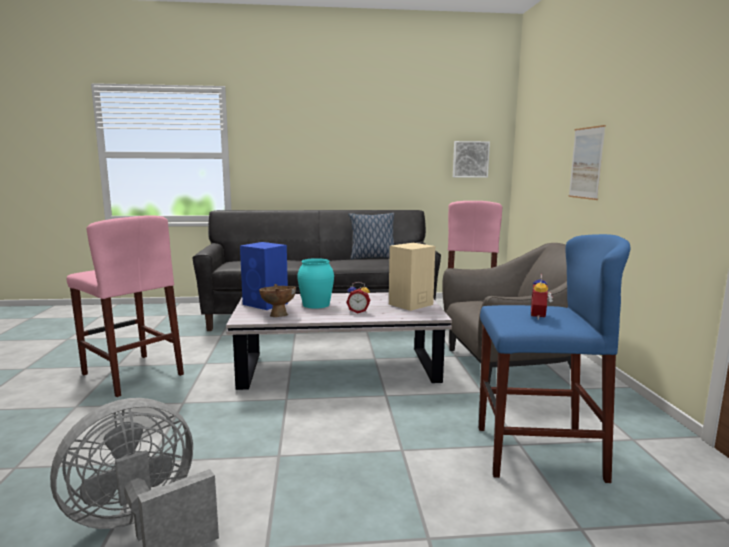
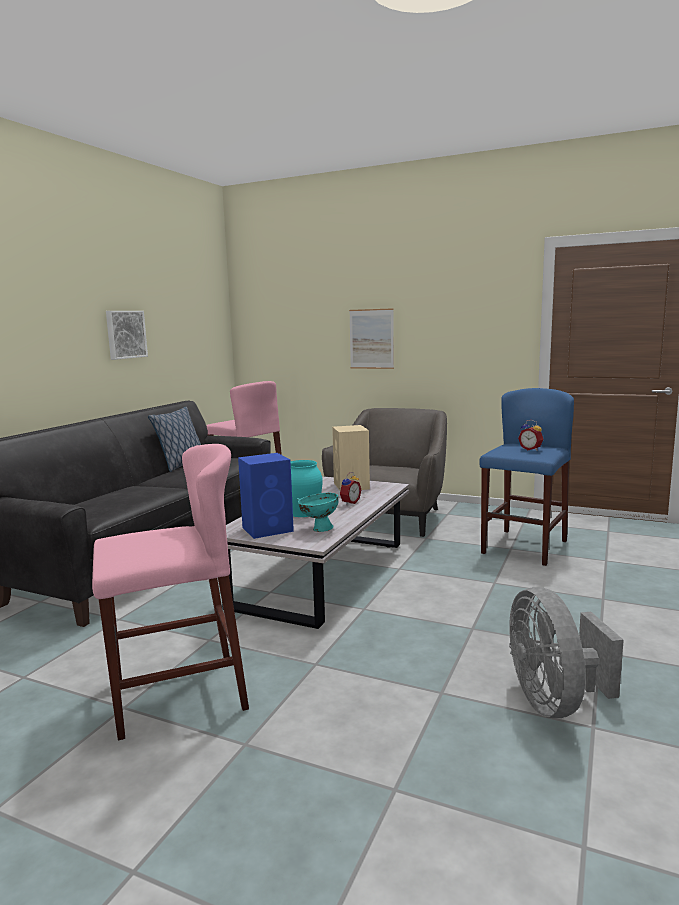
camera: 60 degrees left, 0 degrees up
brown bowl [259,284,296,317] -> turquoise bowl [297,492,339,532]
picture [453,141,490,178] -> picture moved to [106,311,148,360]

